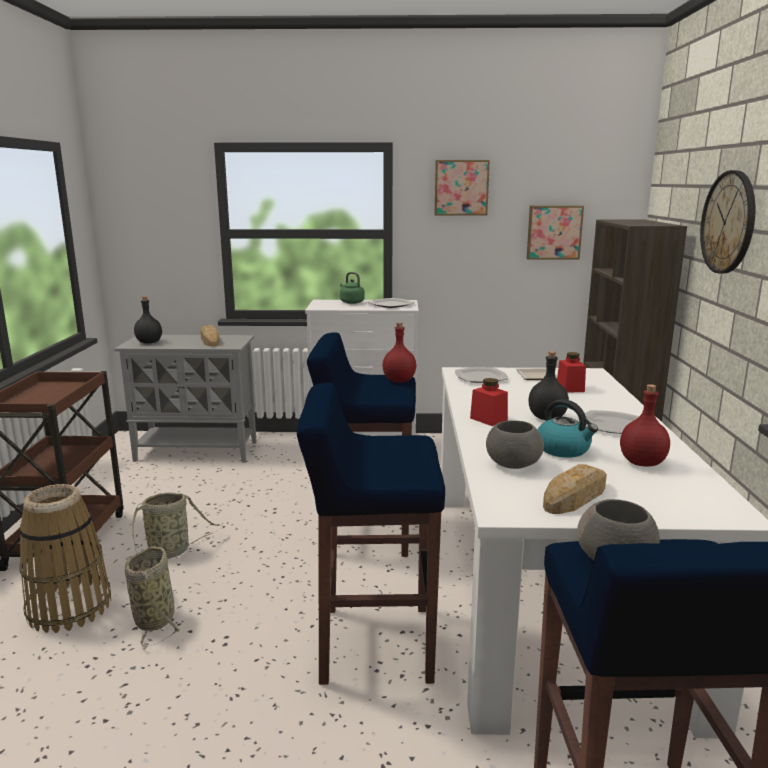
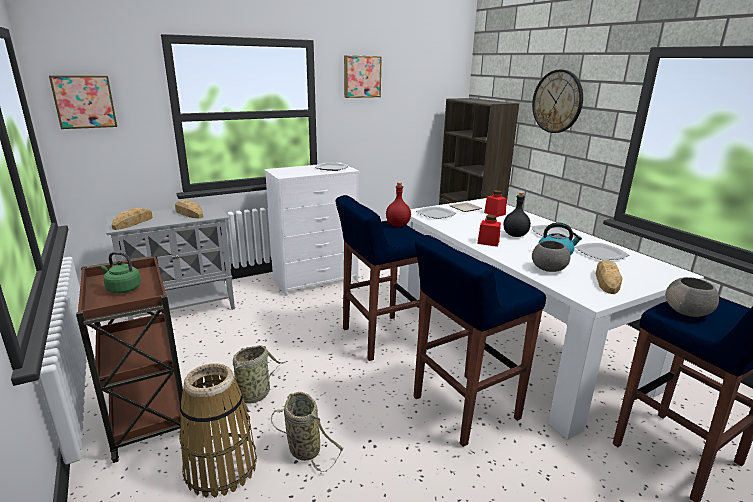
camera: 30 degrees left, 5 degrees up
black bottle [134,297,162,344] -> bread [112,208,153,230]
green kettle [340,272,364,304] -> green kettle moved to [101,252,141,294]
picture [527,206,584,260] -> picture moved to [49,75,117,129]
red bottle [620,384,670,467] -> plate [575,243,629,260]

